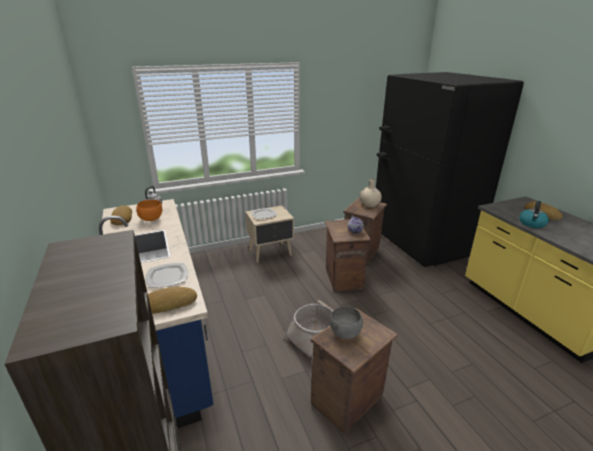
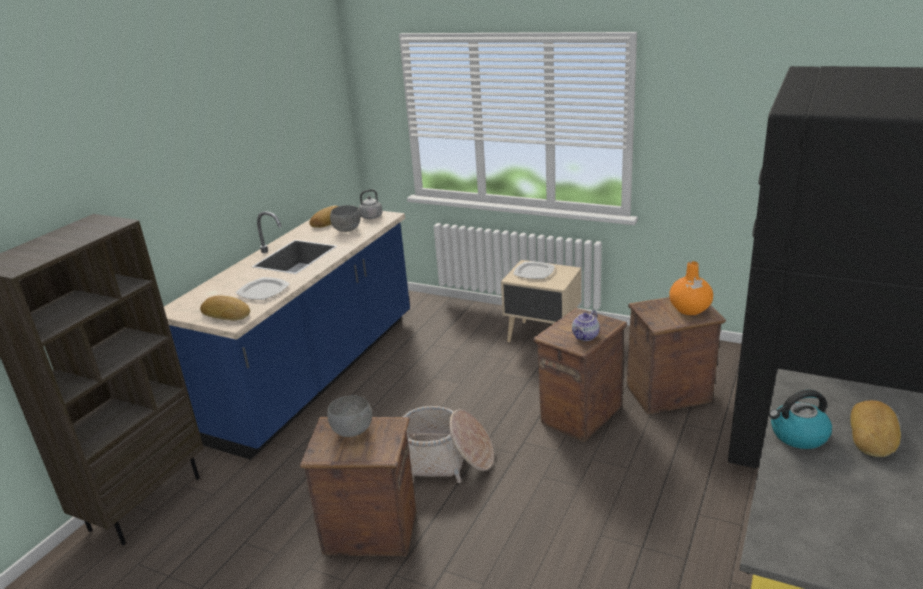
camera: 50 degrees right, 0 degrees up
orange bowl [136,200,162,221] -> grey bowl [330,205,361,232]
beige vase [359,179,382,207] -> orange vase [669,261,713,315]

